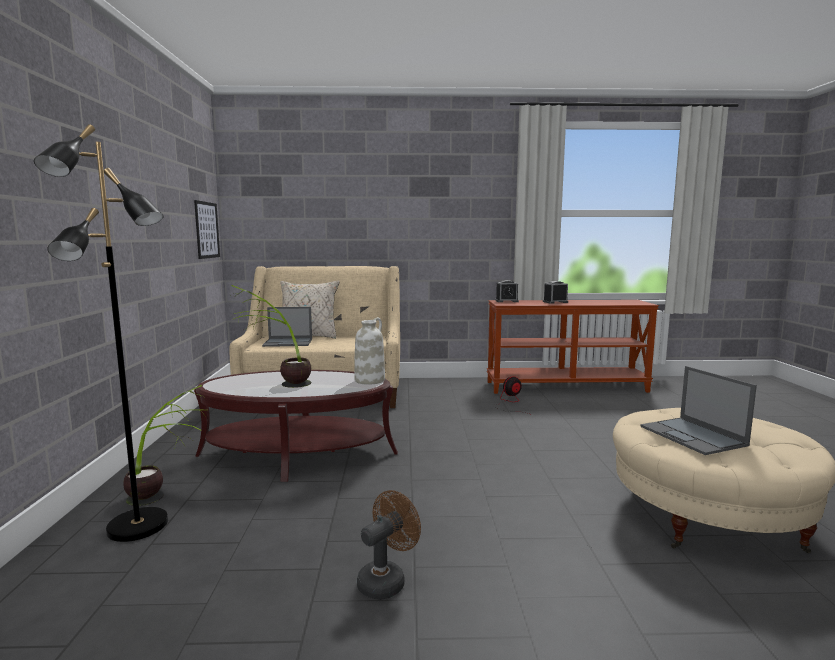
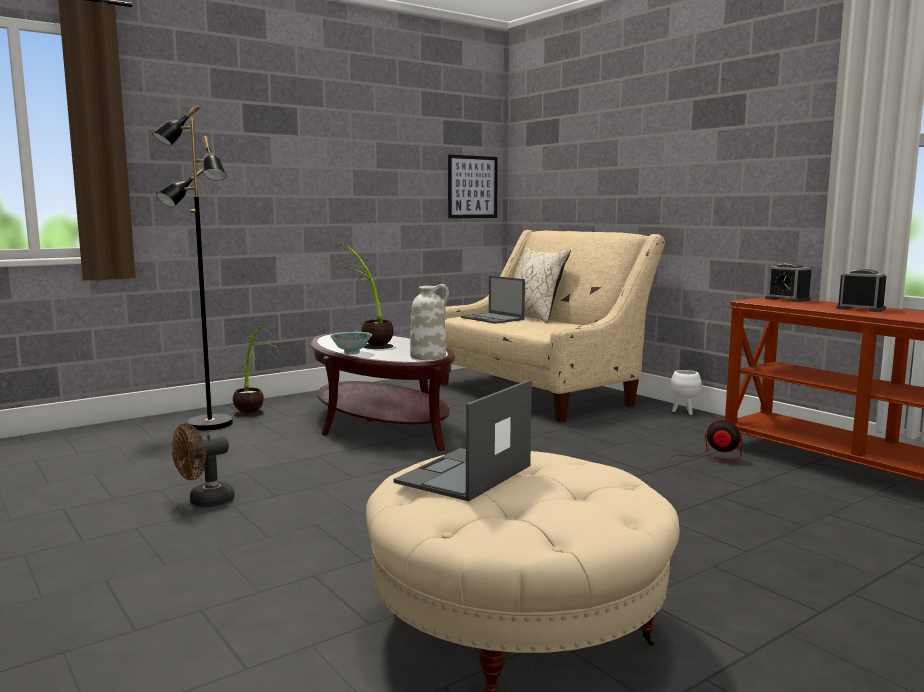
camera: 55 degrees right, 0 degrees up
brown fan [357,490,421,600] -> brown fan turned 135 degrees clockwise [172,423,235,507]
none -> bowl [330,332,372,355]
none -> white planter [670,370,701,415]

